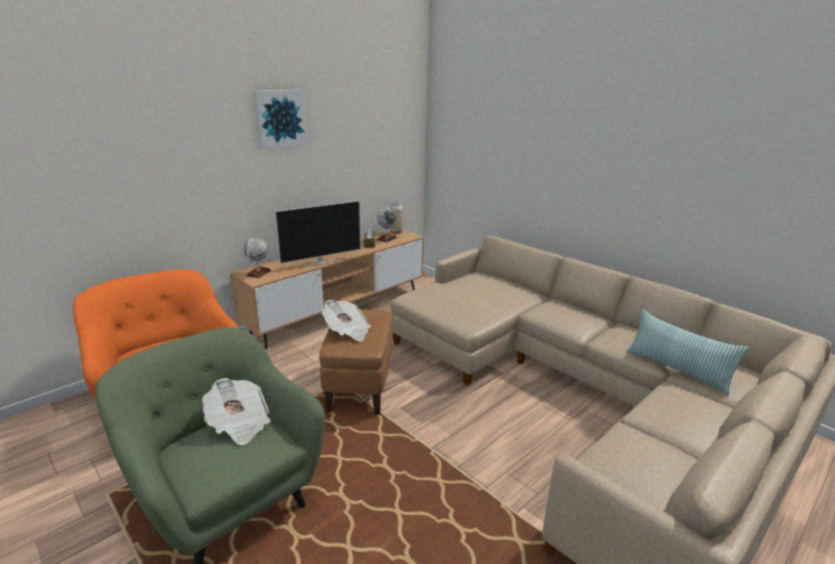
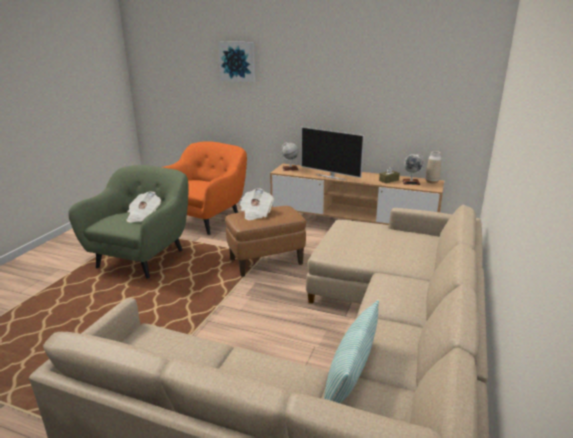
camera: 65 degrees right, 0 degrees up
picture [253,89,308,149] -> picture moved to [218,42,255,82]

